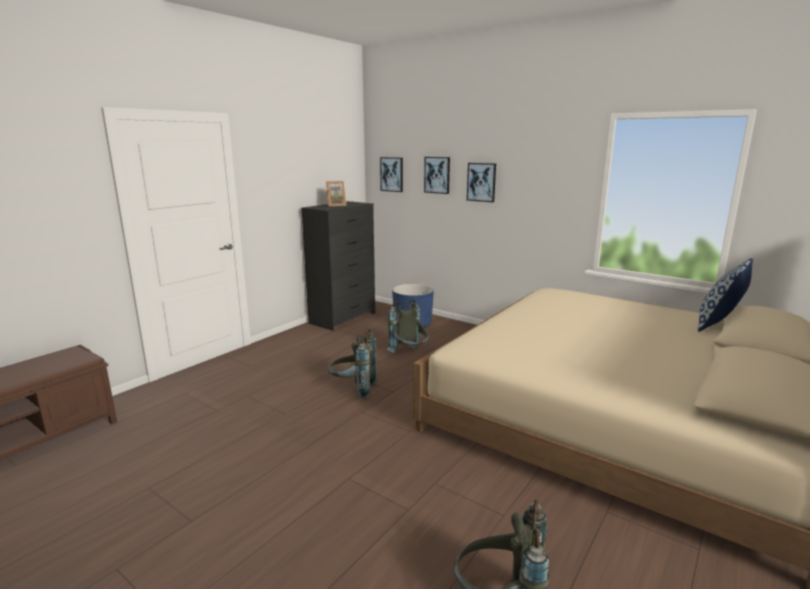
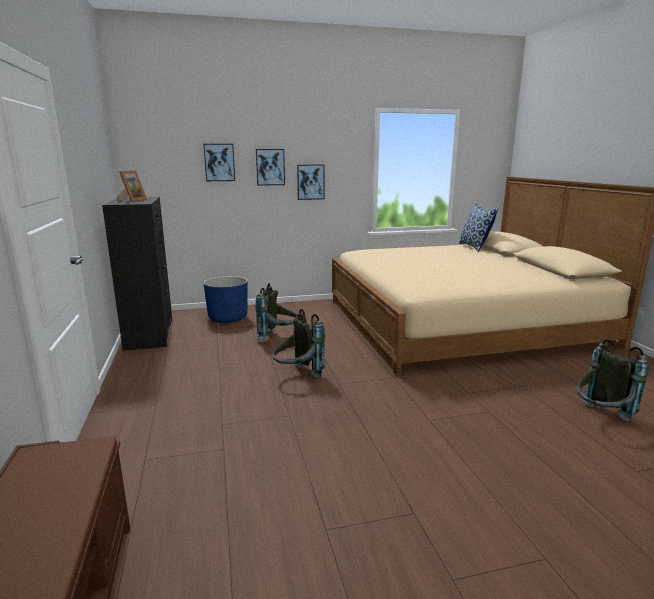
camera: 50 degrees left, 0 degrees up
picture [380,157,403,192] -> picture moved to [297,164,325,200]

